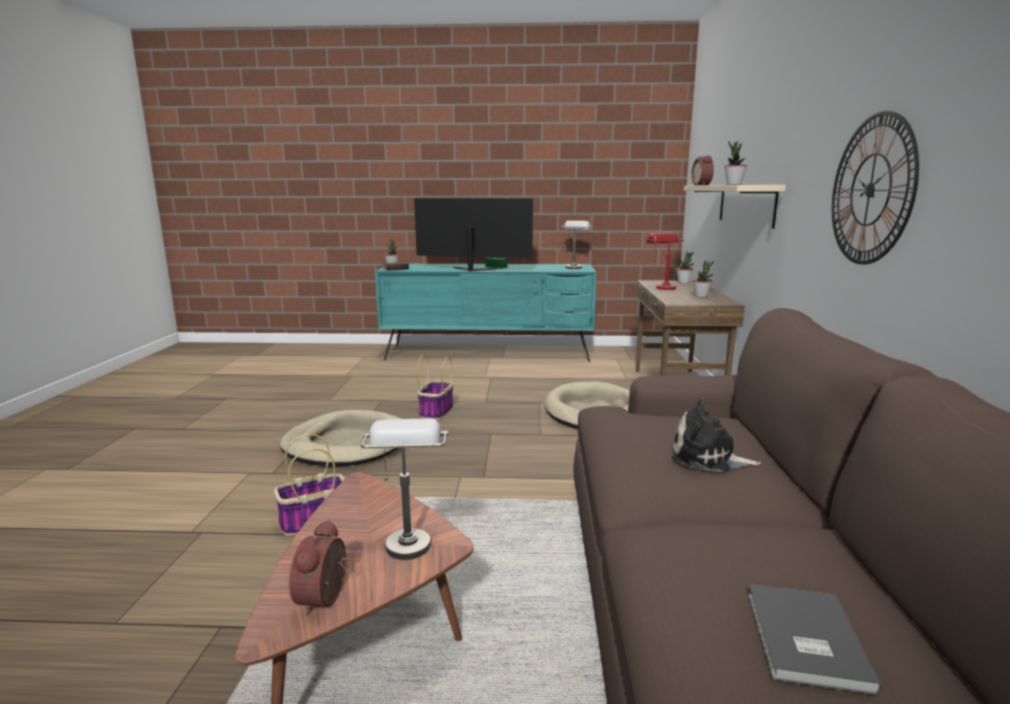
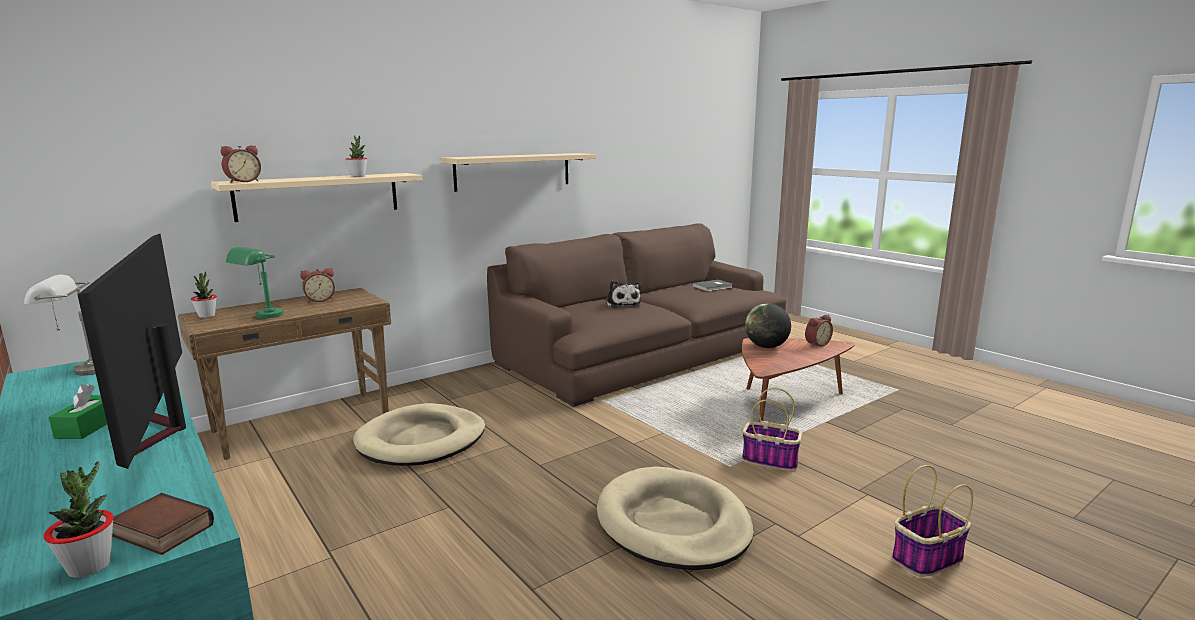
camera: 130 degrees left, 0 degrees up
grey table lamp [361,419,448,560] -> globe [745,303,791,348]
basket [417,355,453,420] -> basket moved to [892,465,973,577]
red table lamp [646,233,684,290] -> green table lamp [226,247,283,318]
potted plant [693,260,714,297] -> alarm clock [300,268,335,302]
wall clock [832,111,919,265] -> beige shelf [441,153,596,192]

